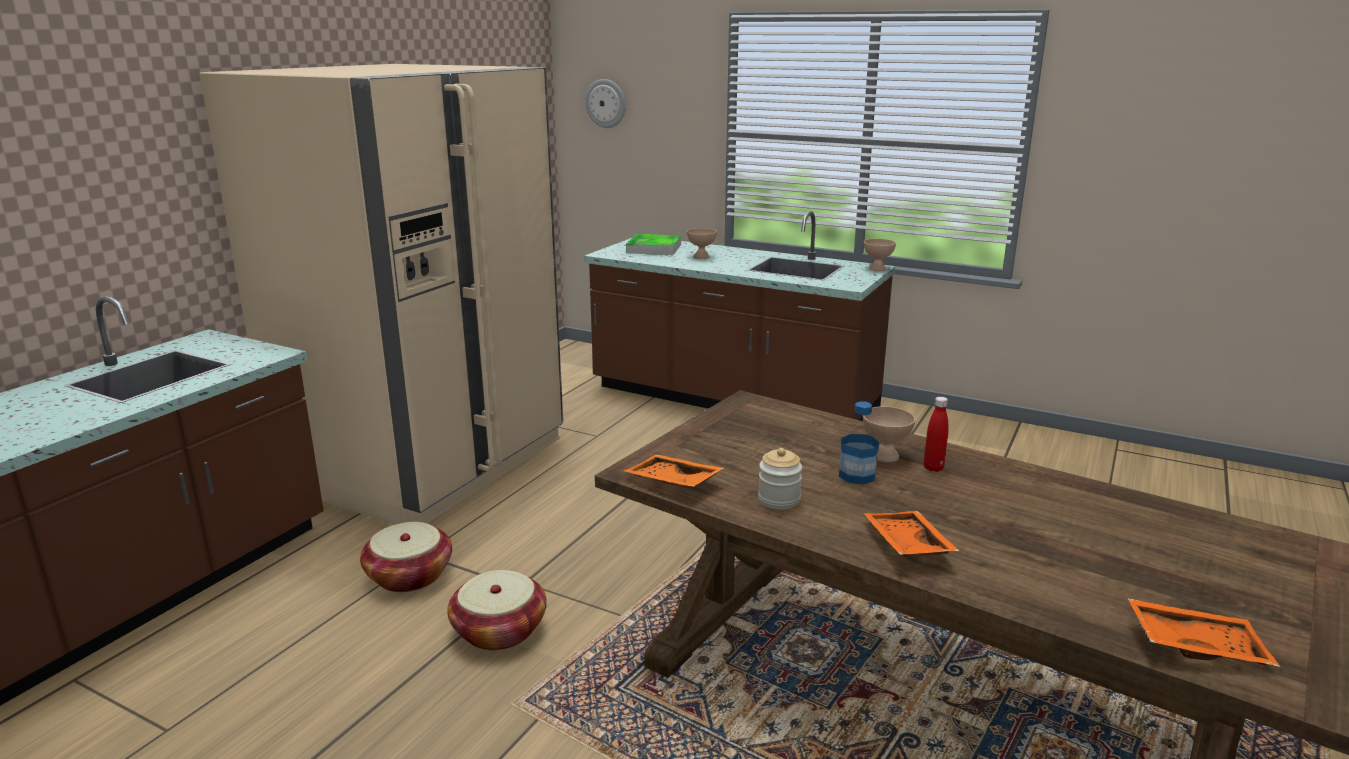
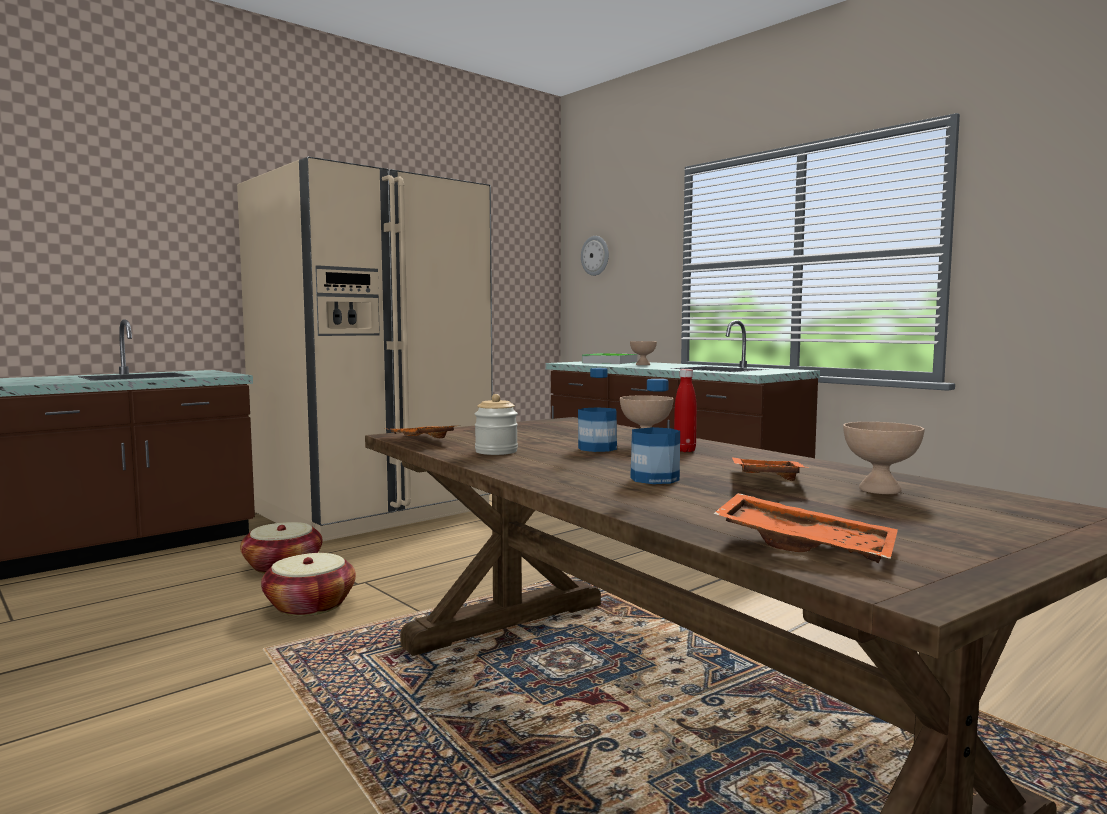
camera: 20 degrees right, 15 degrees down
beige bowl [864,239,896,271] -> beige bowl moved to [843,422,924,494]
orange tray [864,511,959,557] -> orange tray moved to [732,458,810,481]
none -> bottle [630,379,680,484]

